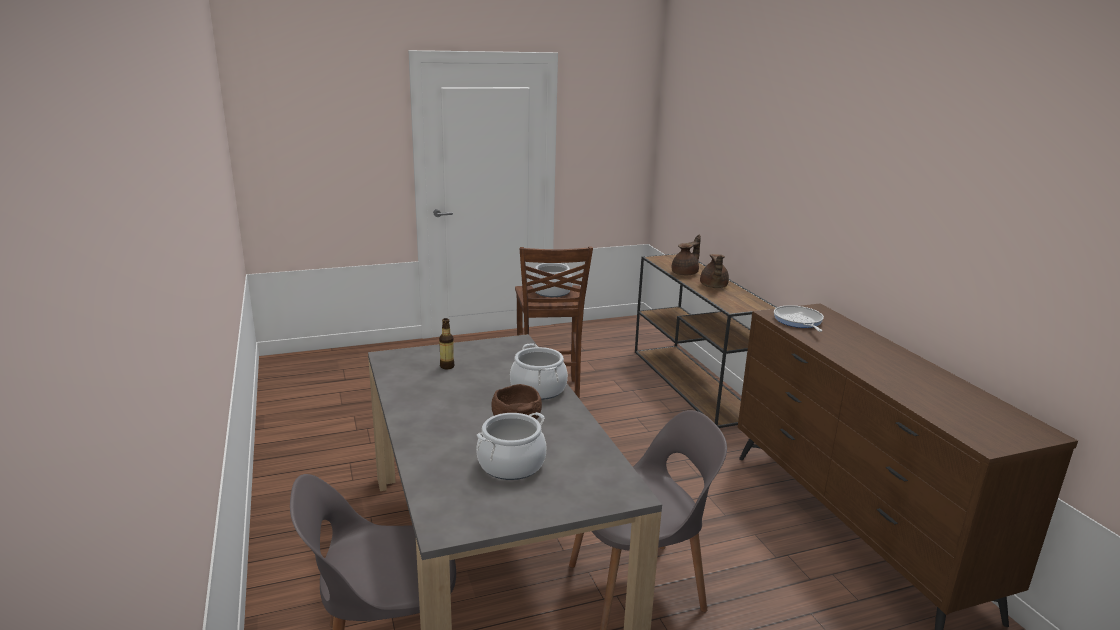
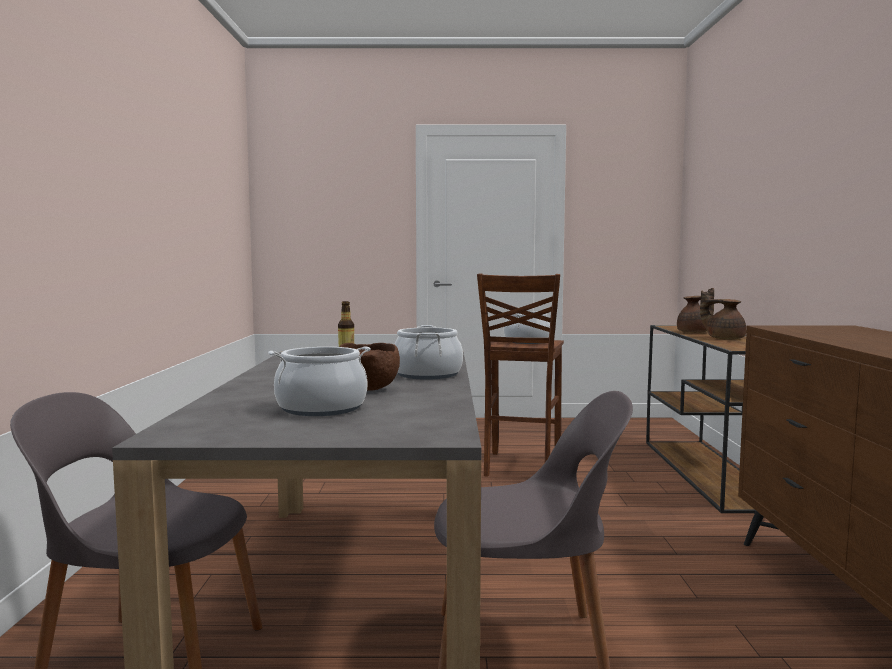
camera: 20 degrees right, 15 degrees down
brown teapot [700,254,729,288] -> brown teapot turned 105 degrees clockwise [700,290,746,340]
frying pan [774,305,824,332] -> none

